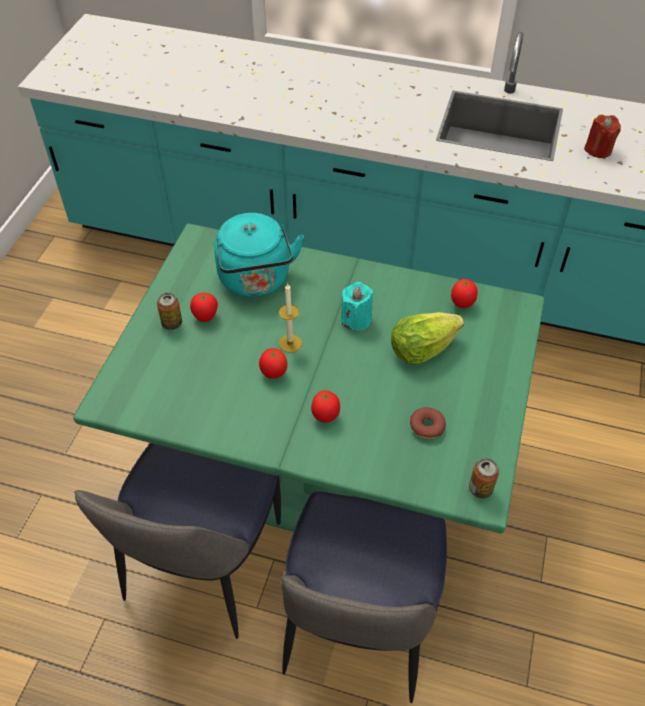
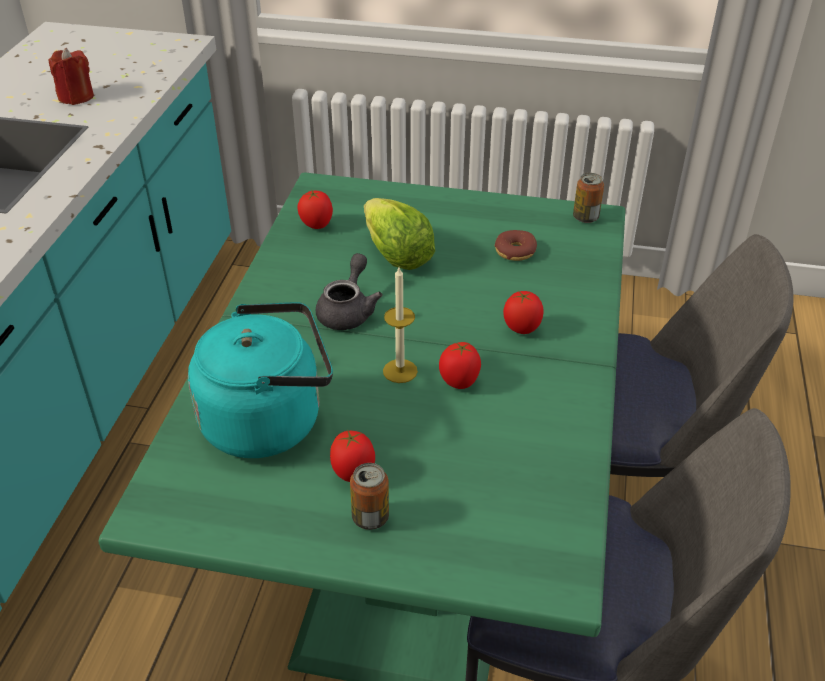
camera: 95 degrees left, 10 degrees down
turquoise candle [341,282,374,331] -> grey teapot [316,253,382,330]

